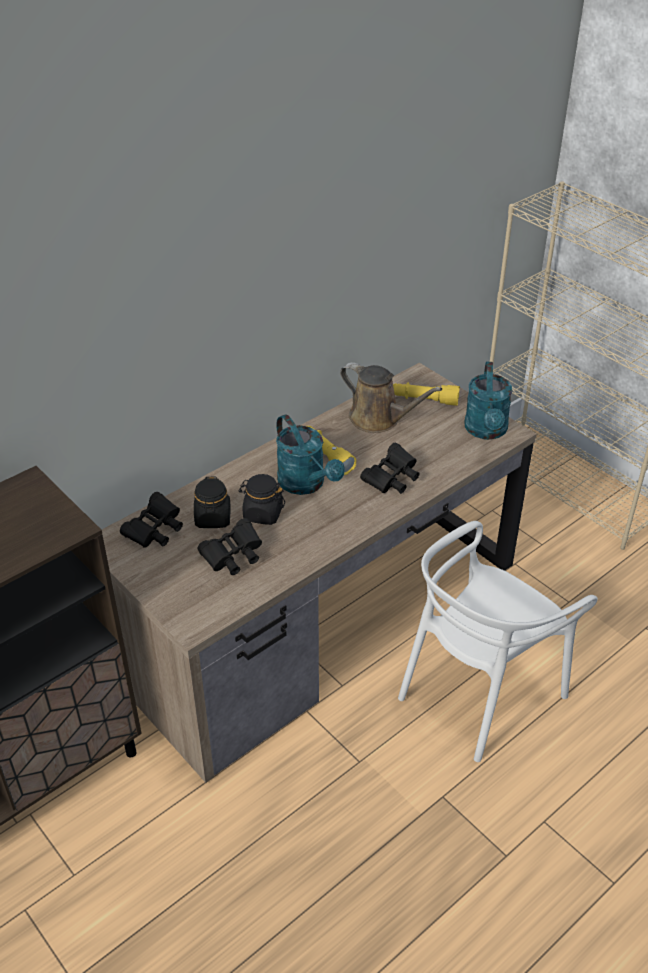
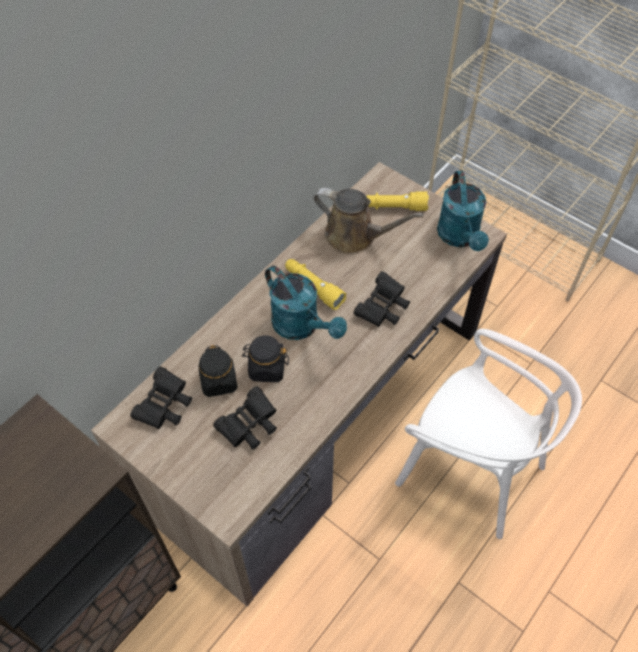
camera: 10 degrees left, 15 degrees up
white chair [398,521,598,762] -> white chair turned 90 degrees counterclockwise [395,329,582,539]

